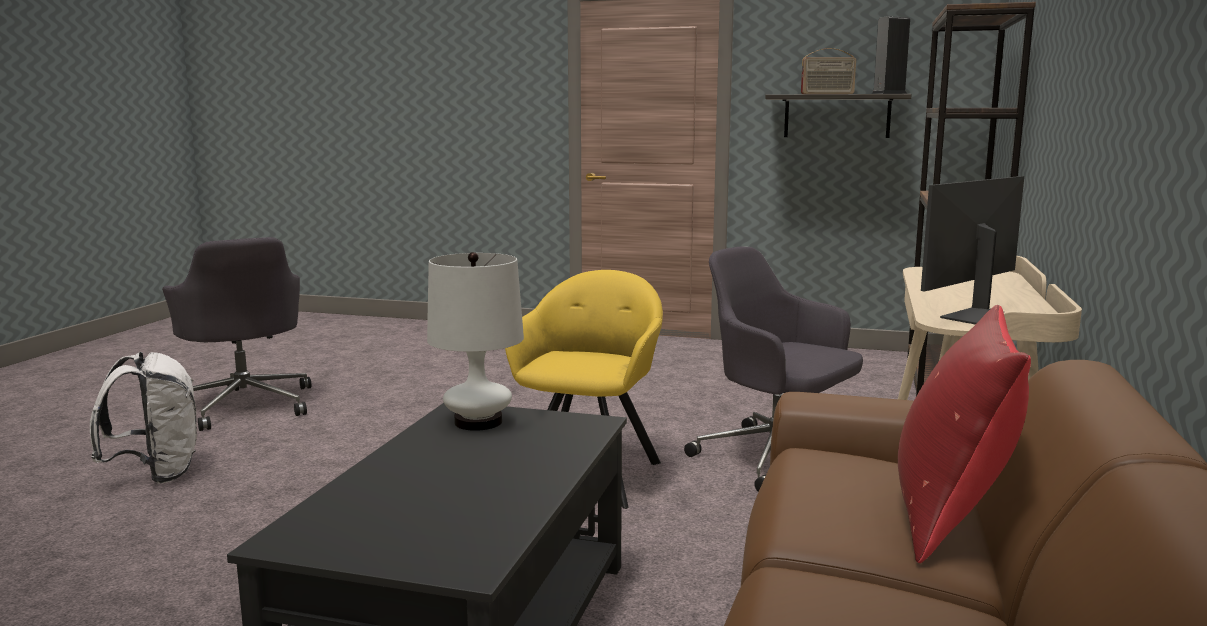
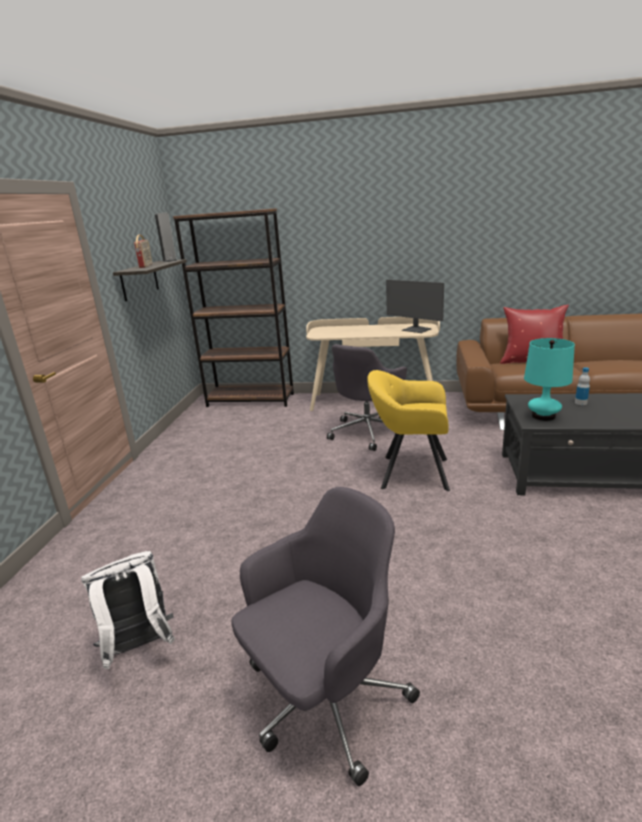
camera: 95 degrees left, 10 degrees up
white backpack [90,352,197,484] -> white backpack moved to [81,551,175,669]
white table lamp [427,252,524,431] -> turquoise table lamp [524,338,575,421]
none -> bottle [575,367,590,405]

